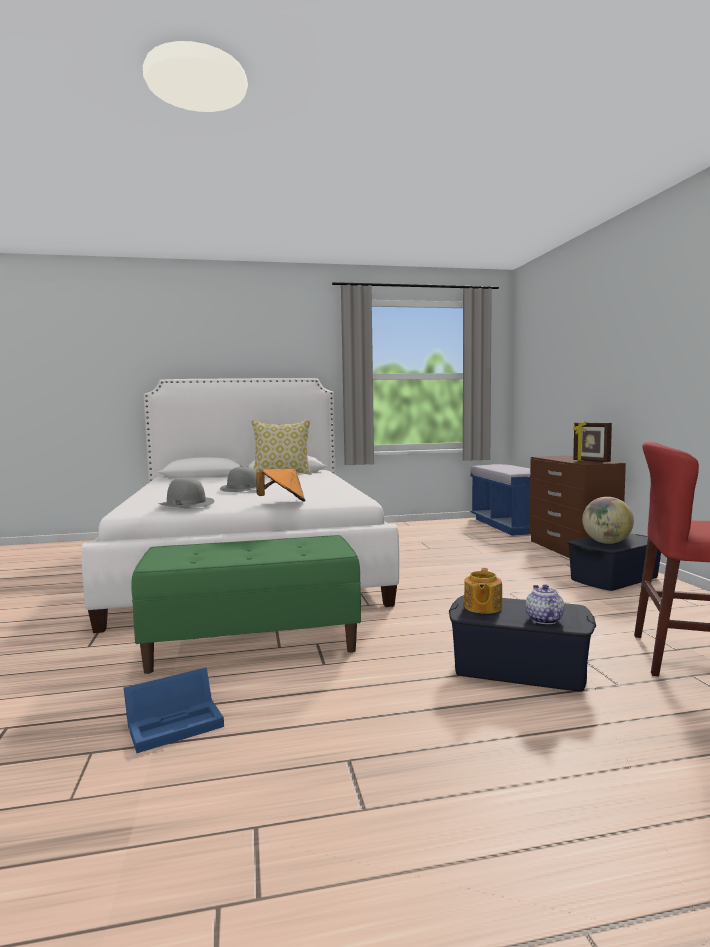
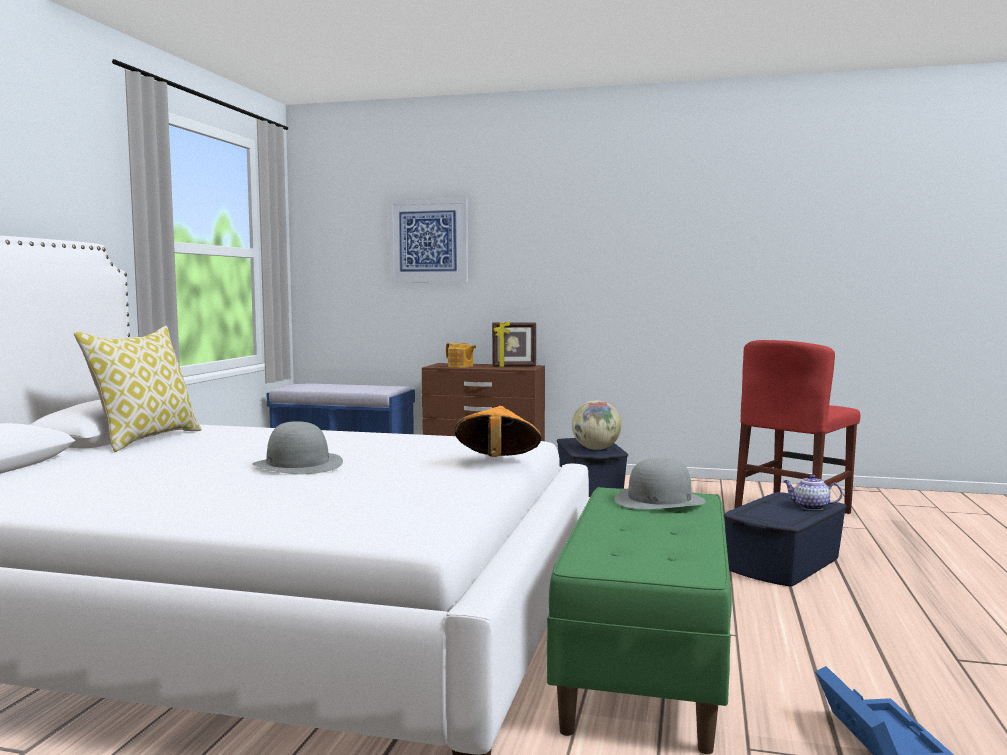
camera: 65 degrees left, 0 degrees up
grey hat [158,477,215,508] -> grey hat moved to [614,458,706,509]
teapot [464,568,502,614] -> teapot moved to [446,343,476,368]
none -> picture [388,198,468,282]

